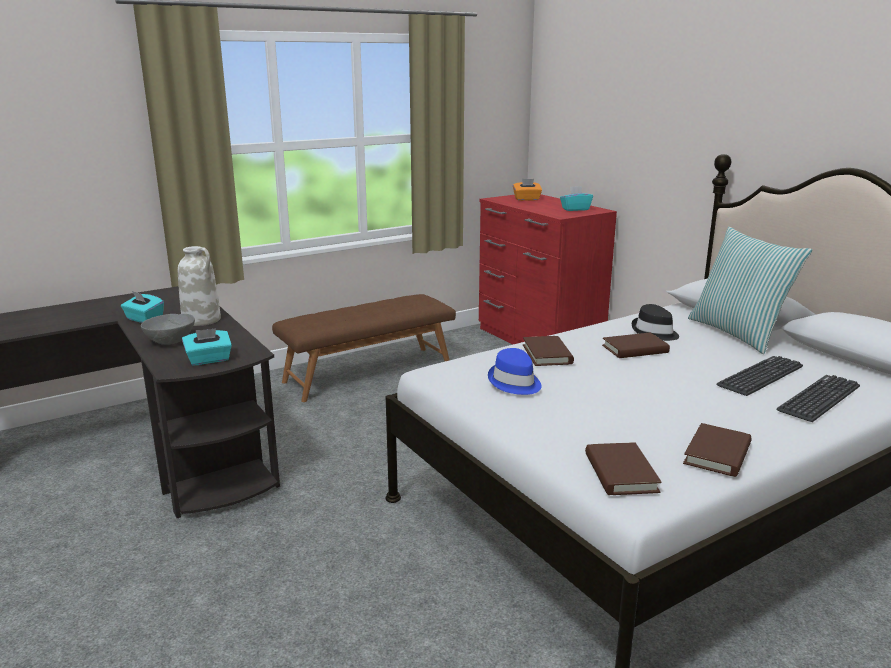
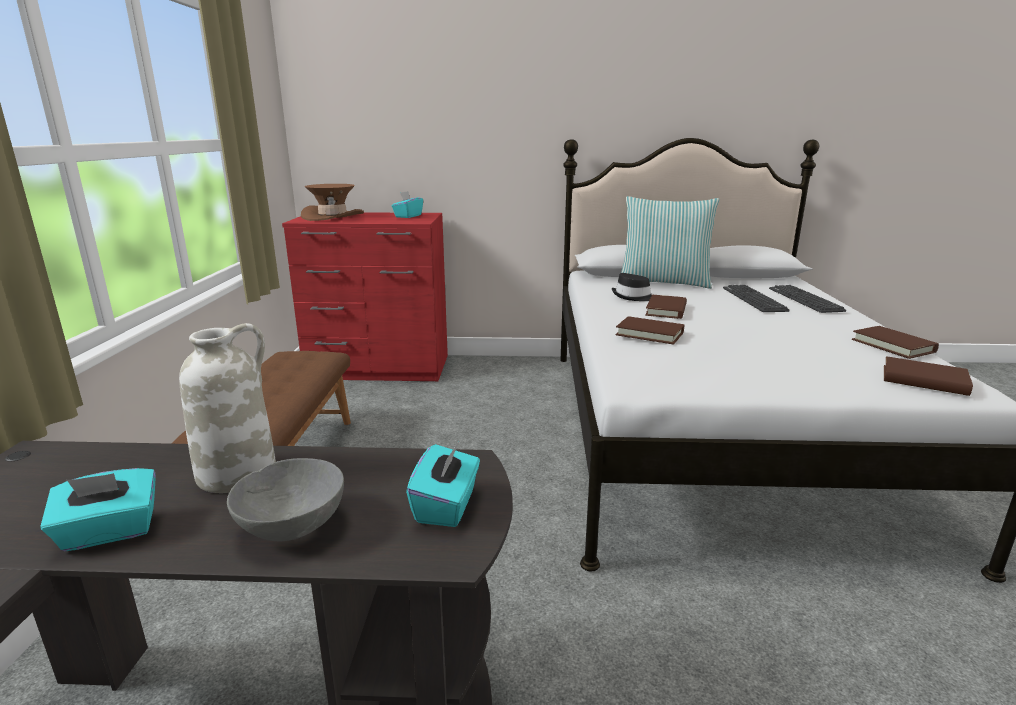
camera: 55 degrees left, 0 degrees up
blue hat [488,348,542,395] -> none
orange tissue box [513,179,542,201] -> brown hat [301,184,364,221]

